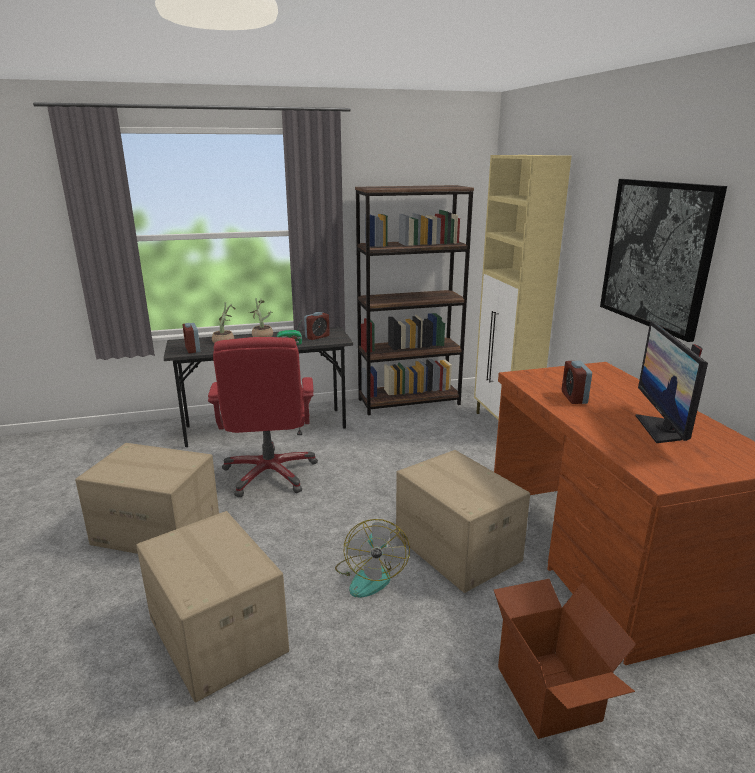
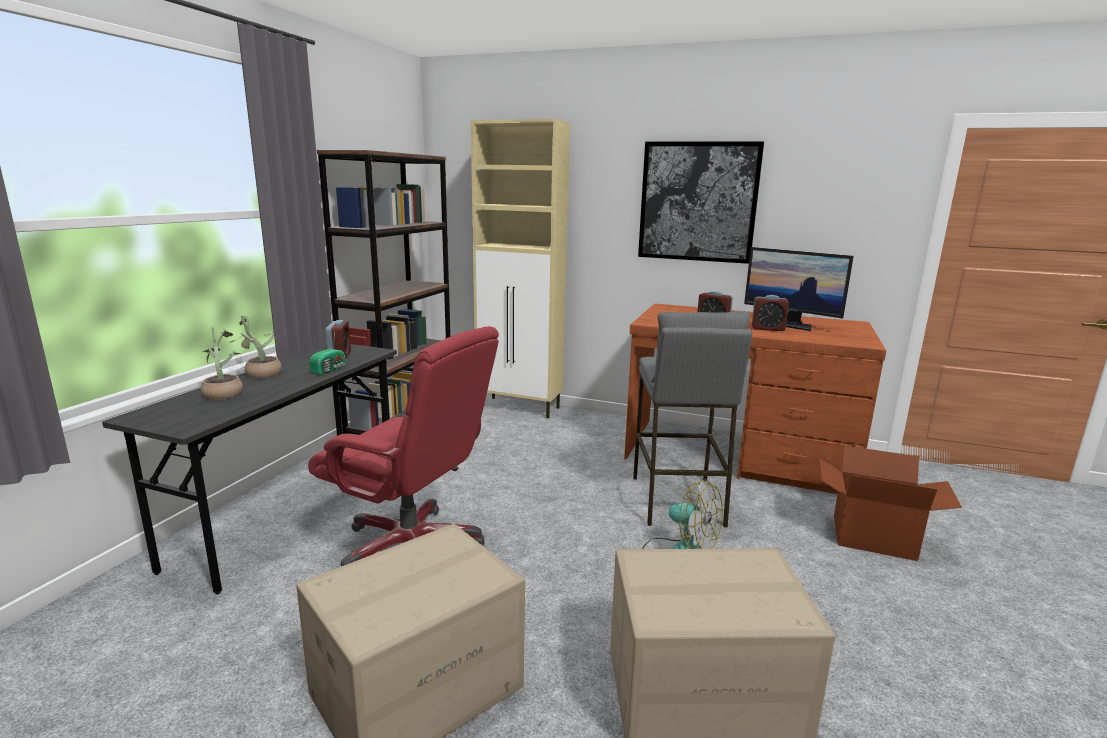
camera: 55 degrees left, 5 degrees down
alarm clock [183,323,200,353] -> alarm clock moved to [751,295,789,331]
cardboard box [396,450,530,593] -> grey stool [633,311,752,528]

